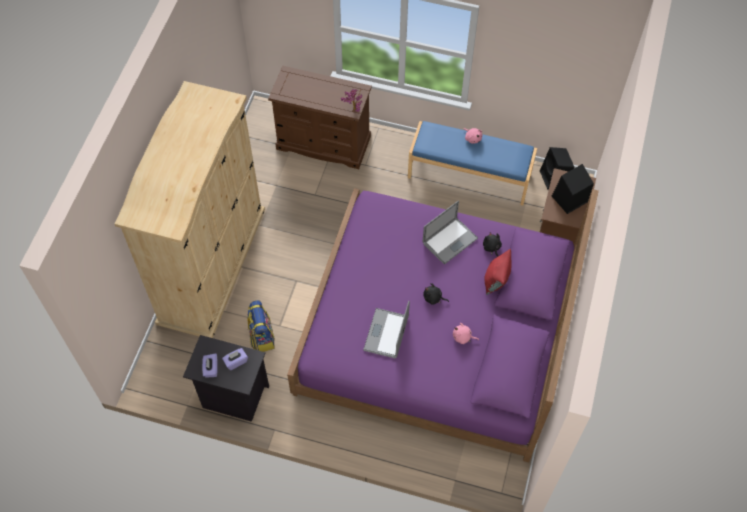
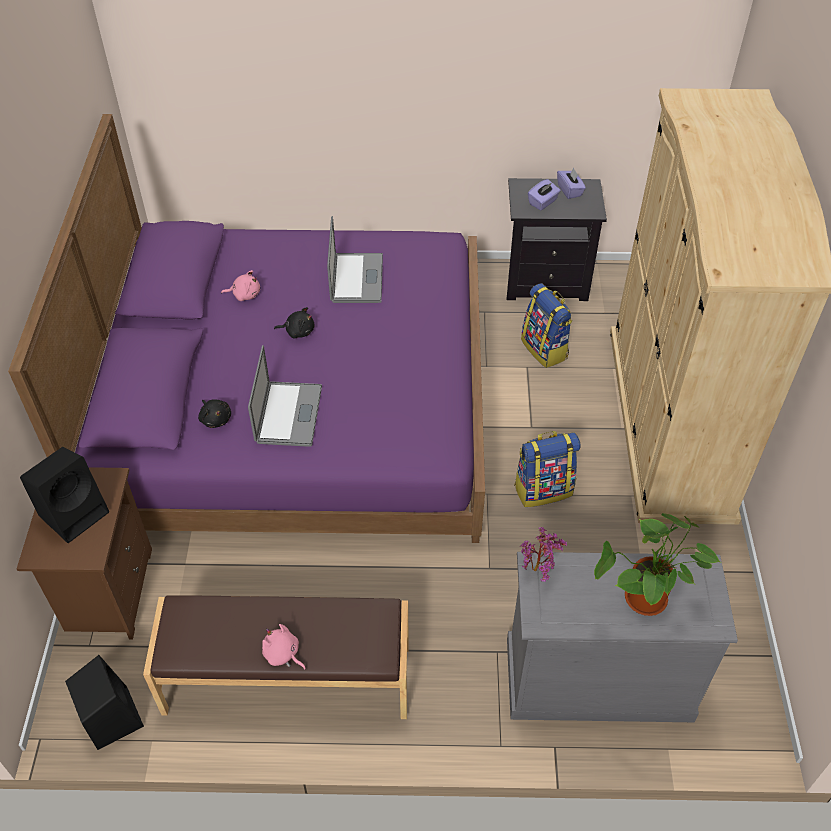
camera: 165 degrees right, 10 degrees down
brown dresser [268,65,372,169] -> grey dresser [507,552,738,722]
blue bench [408,121,537,206] -> brown bench [143,596,409,719]
laptop [422,201,478,264] -> laptop turned 150 degrees clockwise [248,345,322,447]
red pillow [485,249,512,295] -> none
none -> backpack [514,431,581,507]
none -> potted plant [594,513,721,616]

